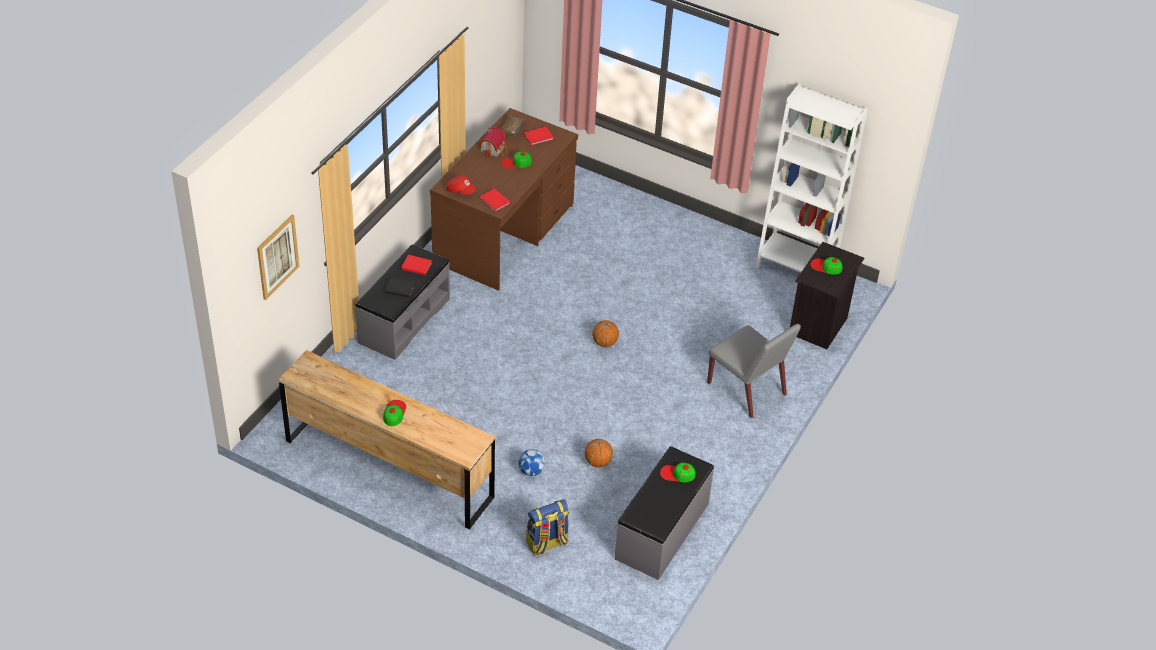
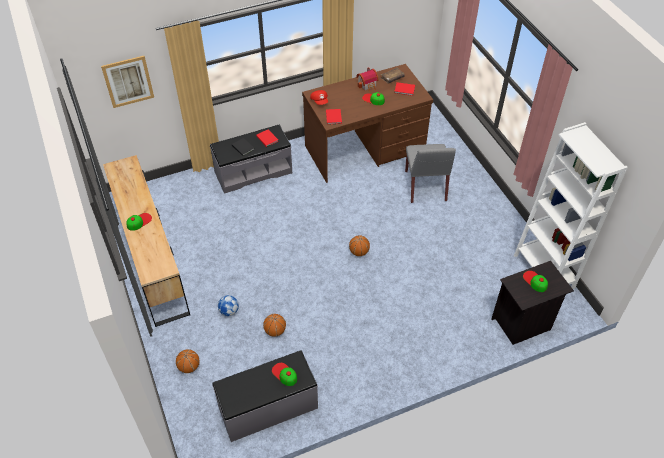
camera: 40 degrees right, 5 degrees up
backpack [526,499,569,555] -> basketball [176,349,199,373]
grey chair [707,324,801,418] -> grey chair moved to [405,144,456,203]

